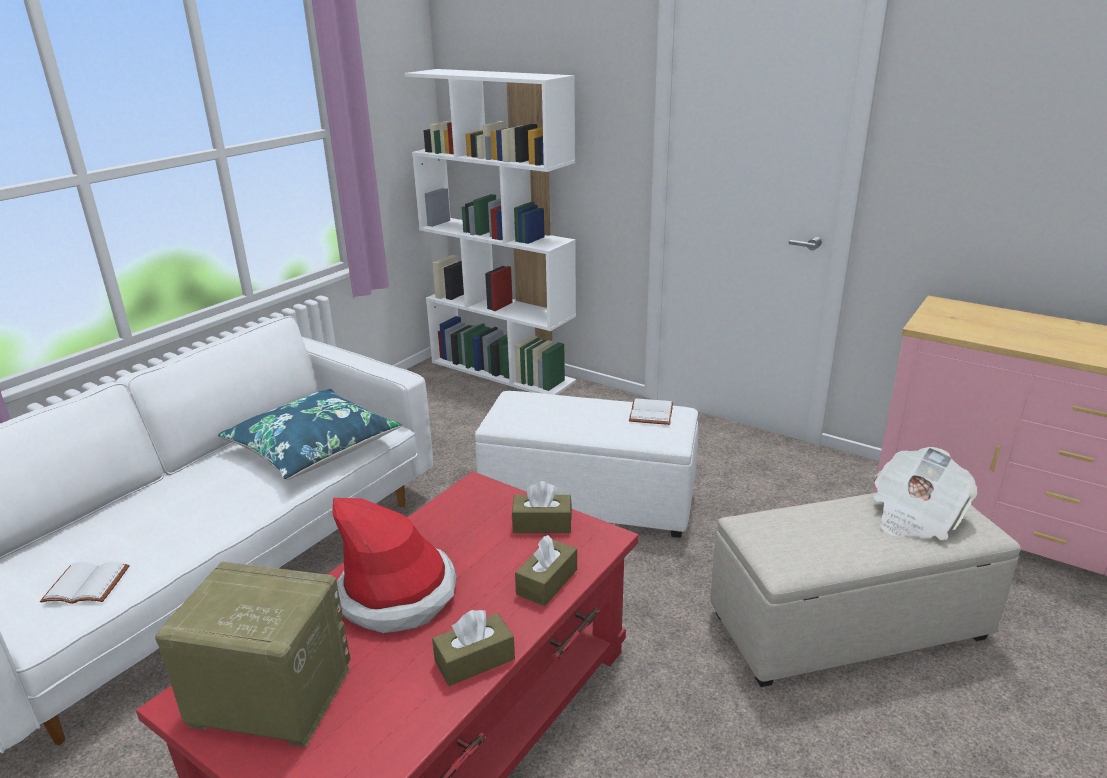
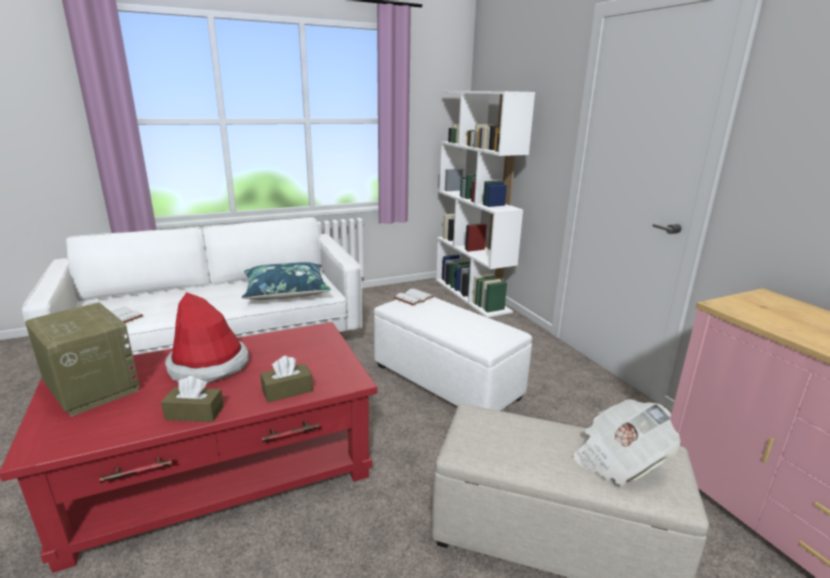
camera: 30 degrees right, 5 degrees down
brown tissue box [512,481,572,533] -> none
white book [629,398,673,425] -> white book moved to [394,288,434,306]

